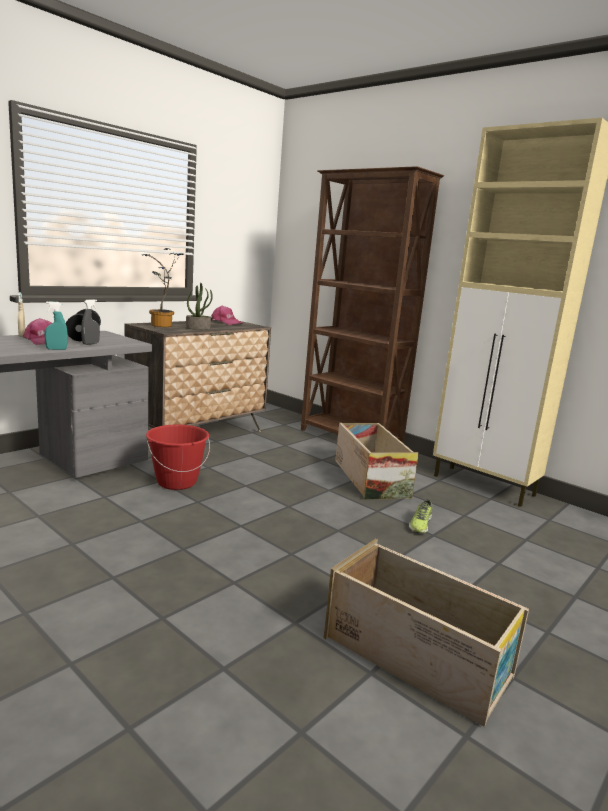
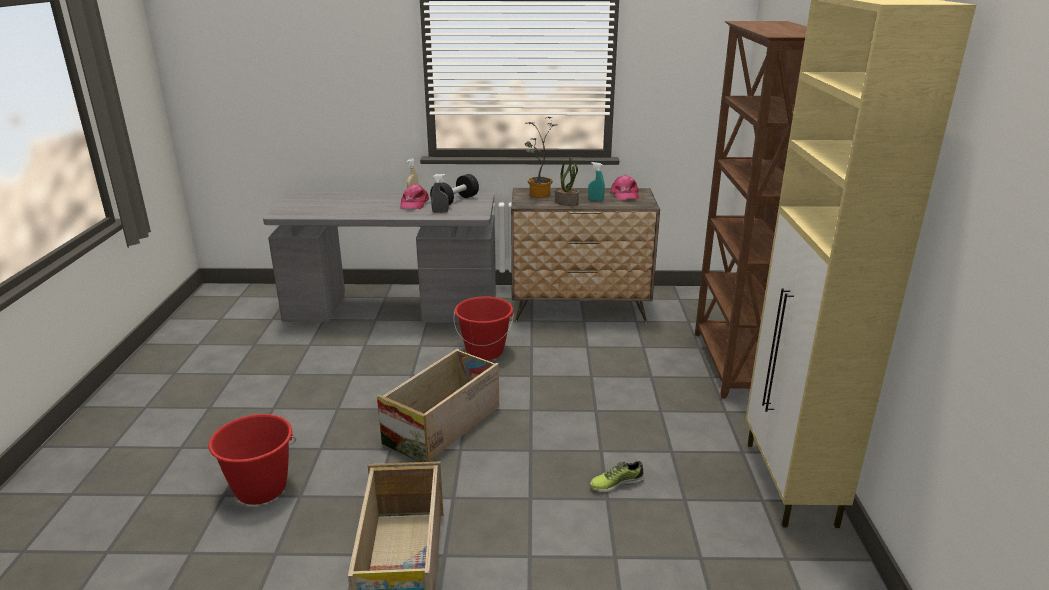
camera: 50 degrees right, 10 degrees up
turquoise spray bottle [44,301,68,350] -> turquoise spray bottle moved to [588,162,605,201]
crate [335,423,419,500] -> crate moved to [377,349,499,462]
none -> red bucket [209,414,296,505]

